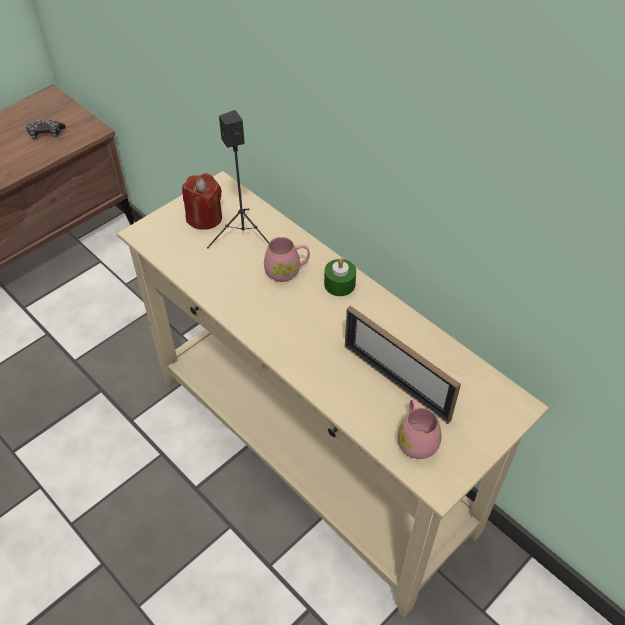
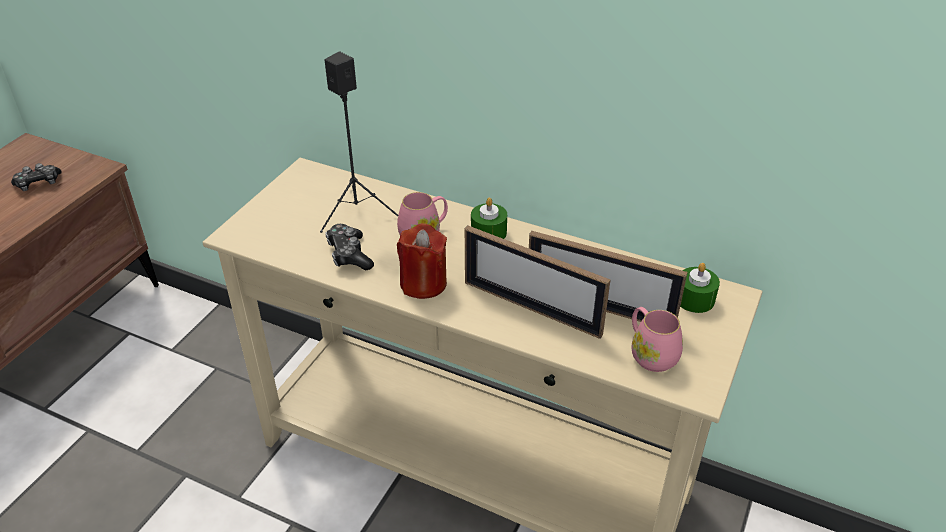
camera: 20 degrees left, 10 degrees down
red candle [182,173,222,230] -> red candle moved to [397,223,447,299]
none -> game controller [325,224,374,270]
none -> picture frame [465,226,610,339]
none -> green candle [680,263,720,313]

